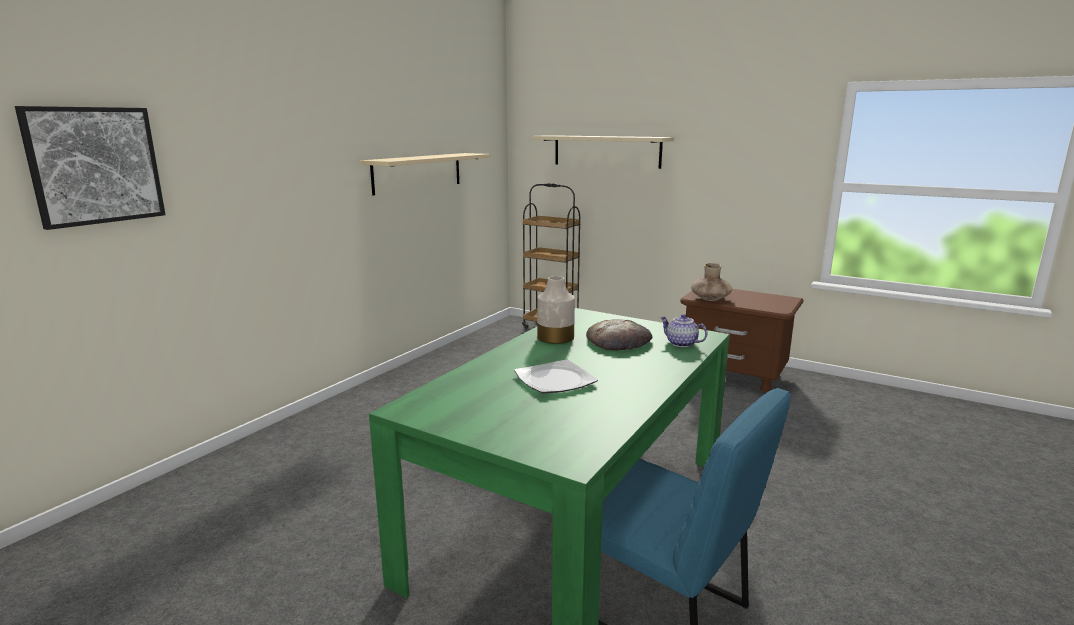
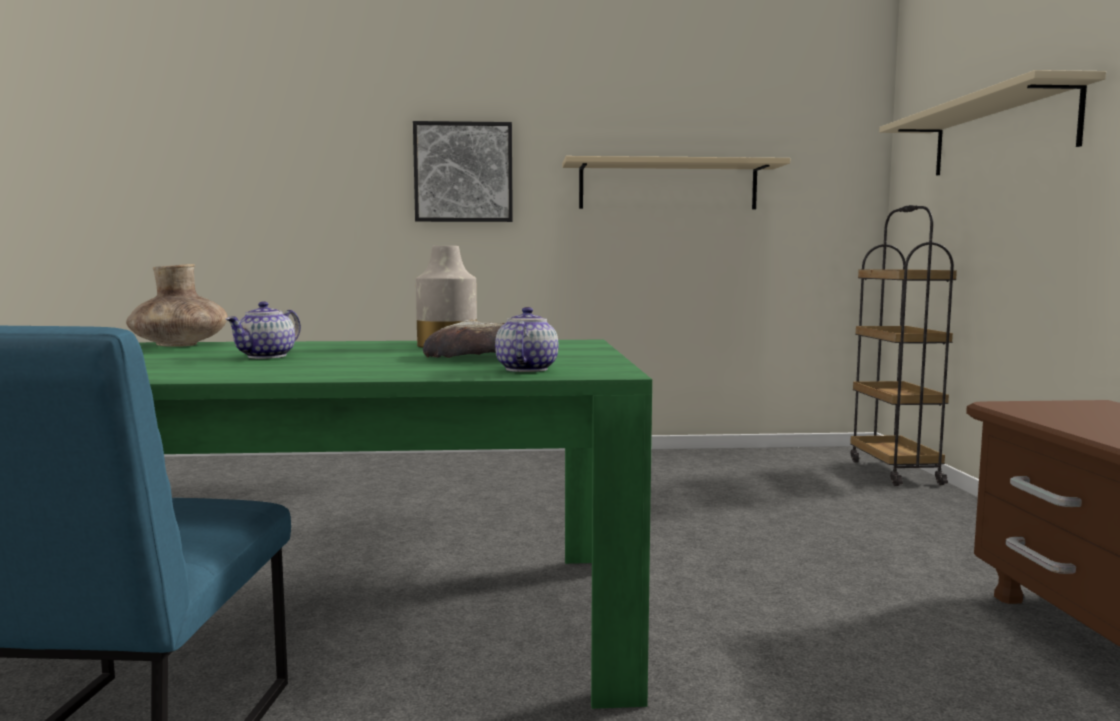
camera: 55 degrees right, 10 degrees down
picture [15,106,166,230] -> picture moved to [413,121,513,222]
plate [514,359,598,393] -> teapot [226,301,301,359]
brown vase [691,263,732,301] -> brown vase moved to [126,264,228,347]

